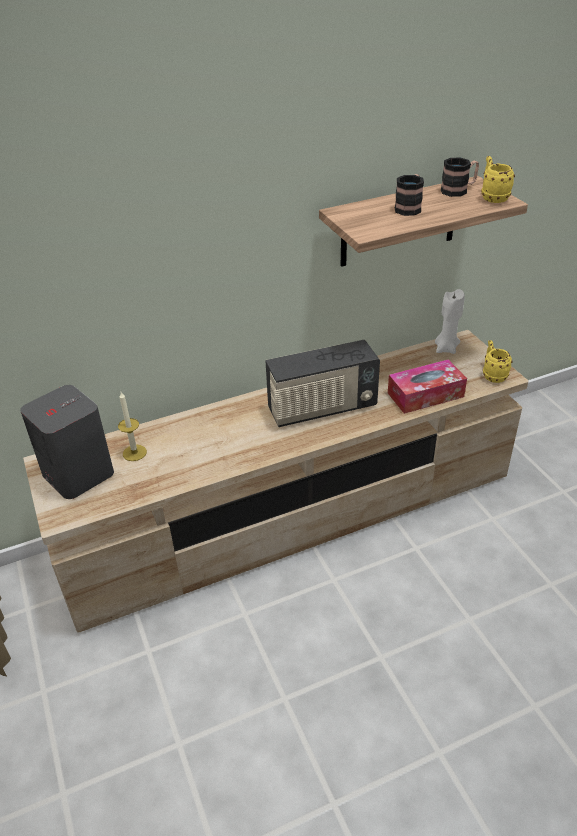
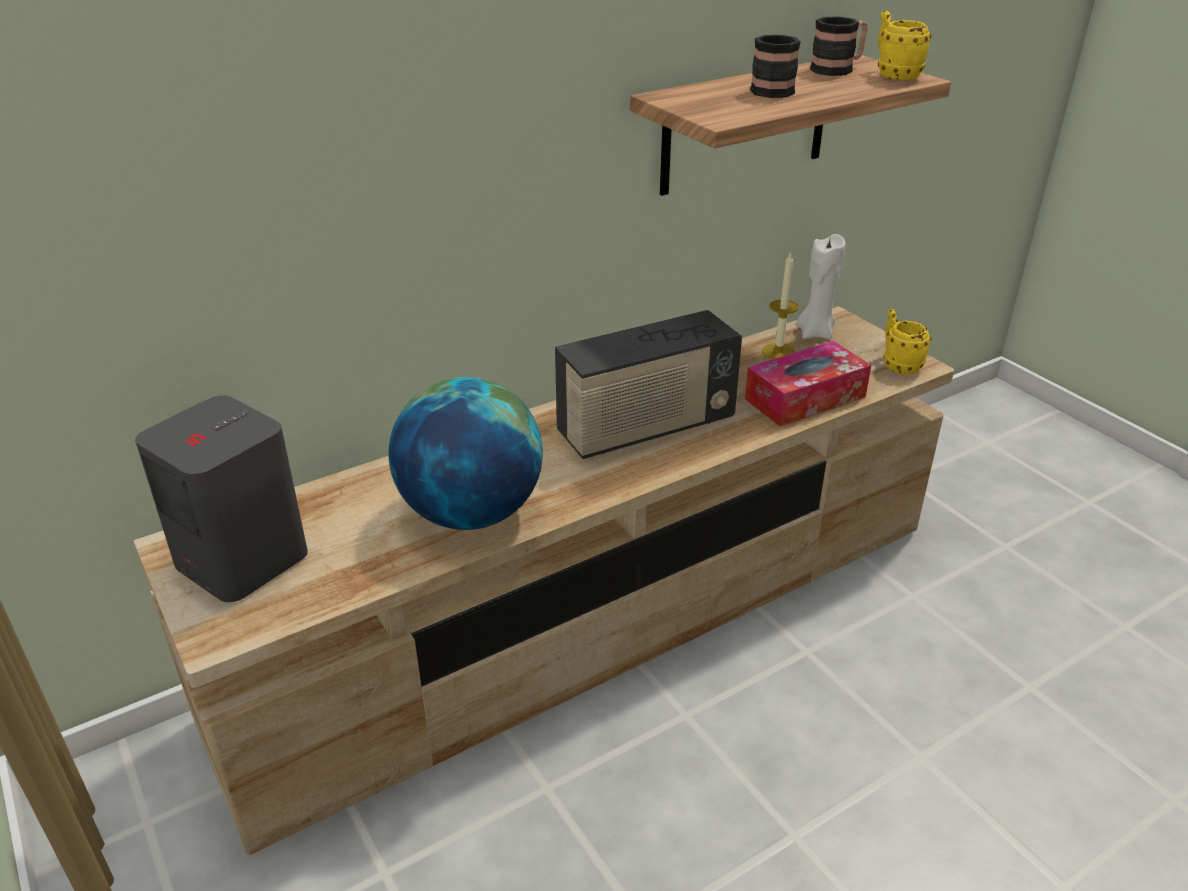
camera: 10 degrees left, 5 degrees down
candle [118,392,147,461] -> candle moved to [762,252,799,359]
none -> globe [389,377,543,530]

